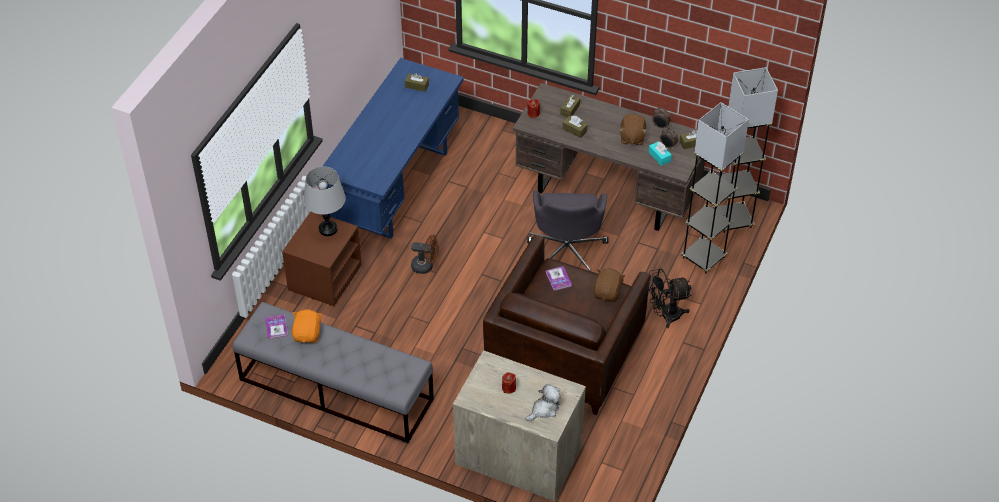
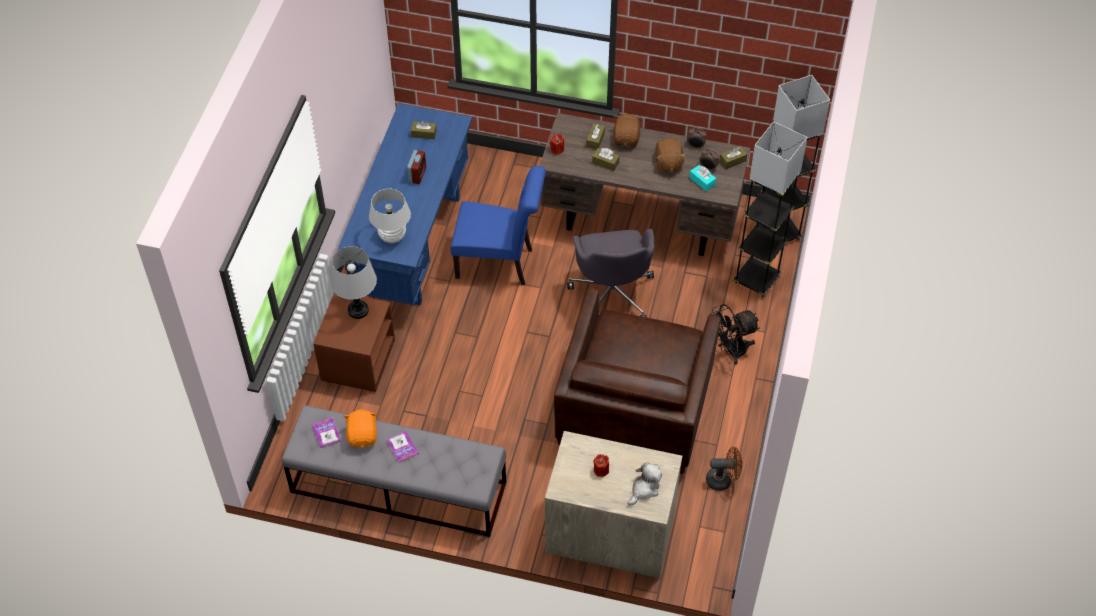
camera: 10 degrees left, 5 degrees up
brown fan [411,235,439,274] -> brown fan moved to [706,447,742,491]
book [545,266,572,291] -> book moved to [386,431,419,463]
brown plush toy [593,269,625,302] -> brown plush toy moved to [613,114,643,147]
none -> white table lamp [369,189,411,243]
none -> alarm clock [407,150,426,184]
none -> blue chair [450,166,546,285]

